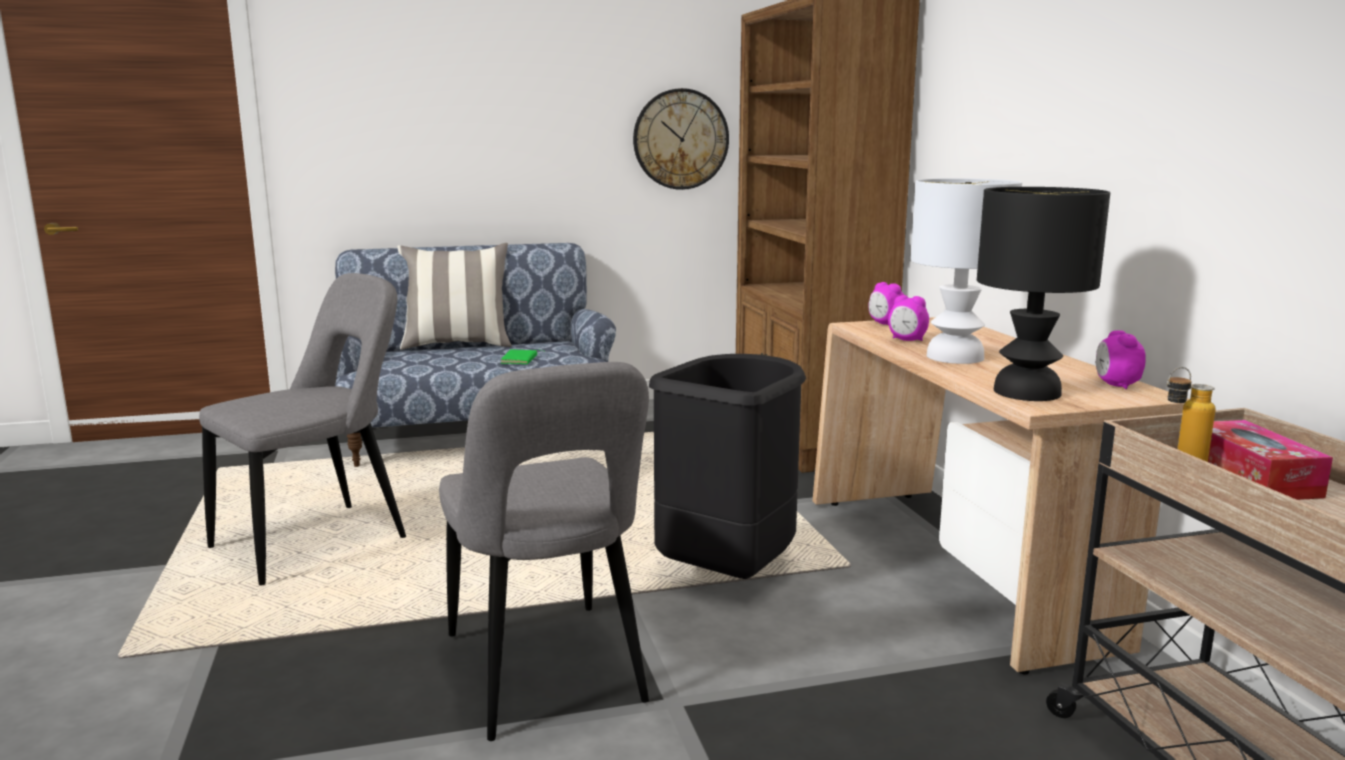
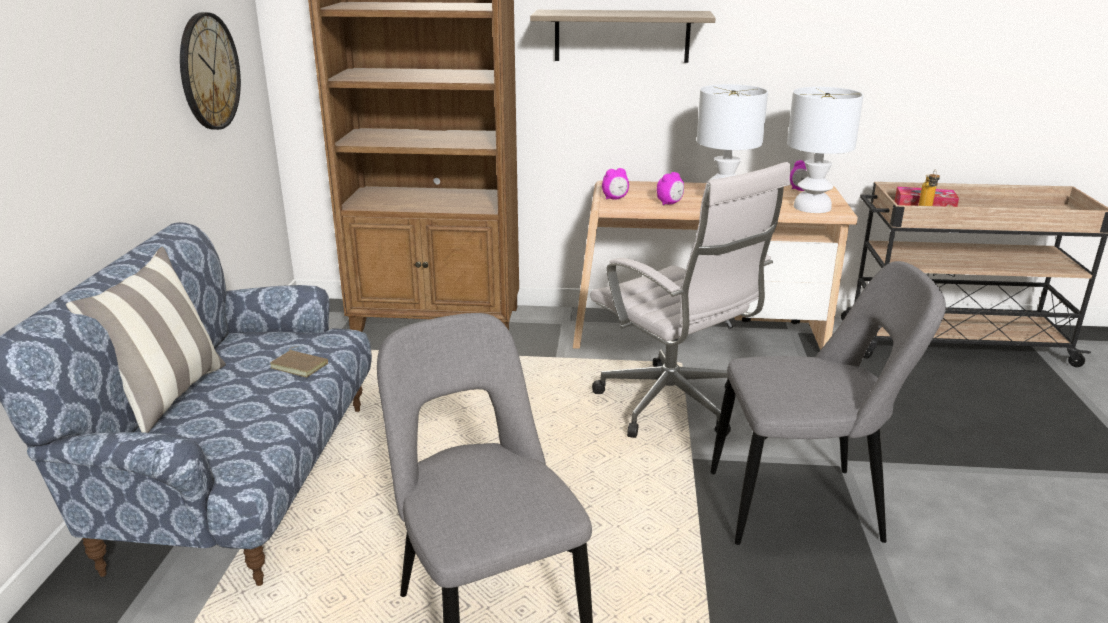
camera: 70 degrees left, 10 degrees up
green book [501,349,543,364] -> brown book [270,346,328,377]
black trash can [649,354,806,579] -> white office chair [590,162,790,438]
black table lamp [977,187,1110,401] -> white table lamp [787,87,864,213]
none -> shelf [530,10,716,63]

